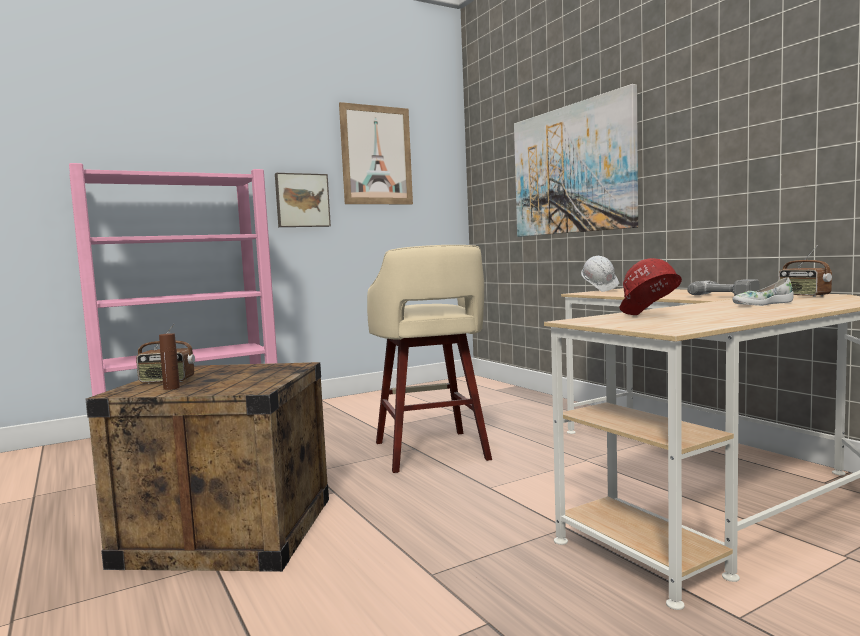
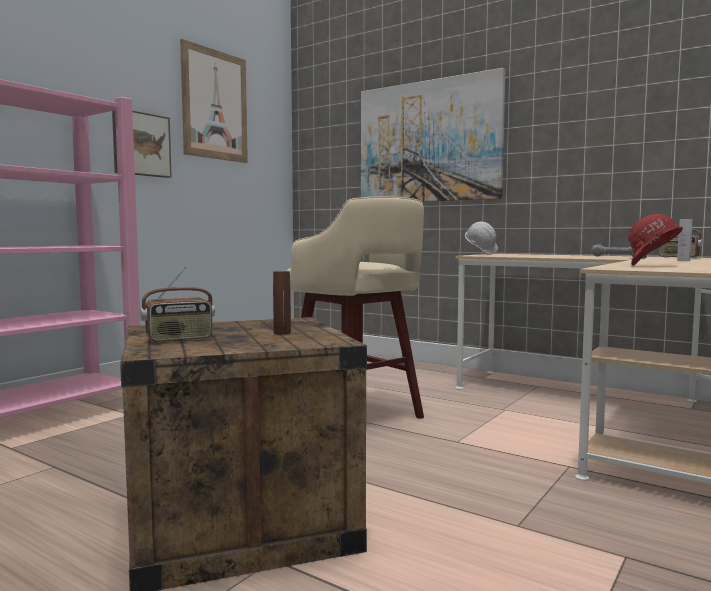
camera: 25 degrees left, 0 degrees up
brown bottle [159,333,180,390] -> brown bottle moved to [273,271,291,334]
white shoe [732,278,794,306] -> white bottle [677,219,692,261]

